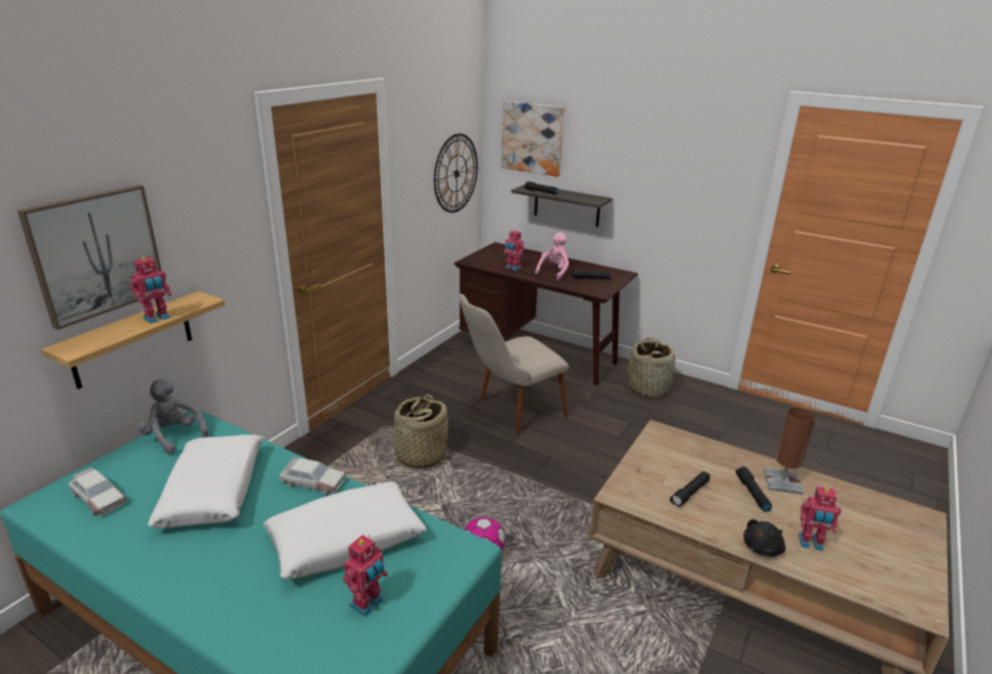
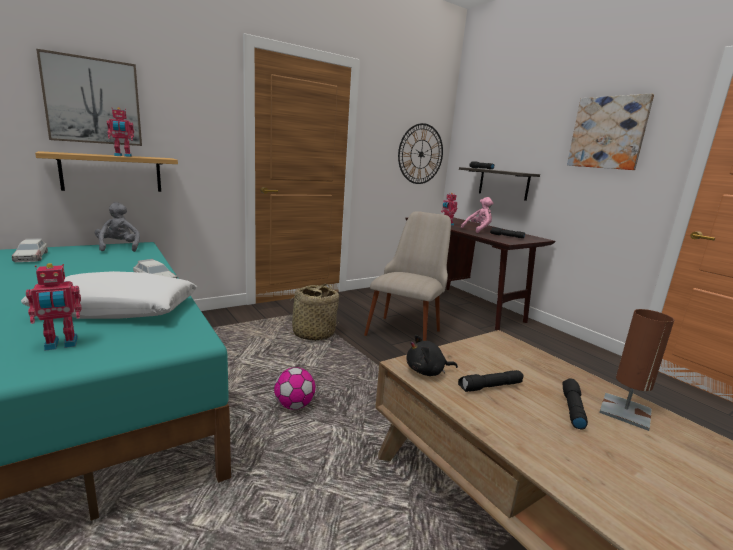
camera: 25 degrees right, 10 degrees down
white pillow [147,435,263,528] -> none
beige chair [459,294,569,434] -> beige chair turned 120 degrees clockwise [364,211,451,341]
picture [501,101,564,177] -> picture moved to [567,94,654,170]
basket [627,338,675,399] -> none
black plush toy [743,519,786,557] -> black plush toy moved to [407,335,458,376]
toy robot [799,486,841,551] -> none

